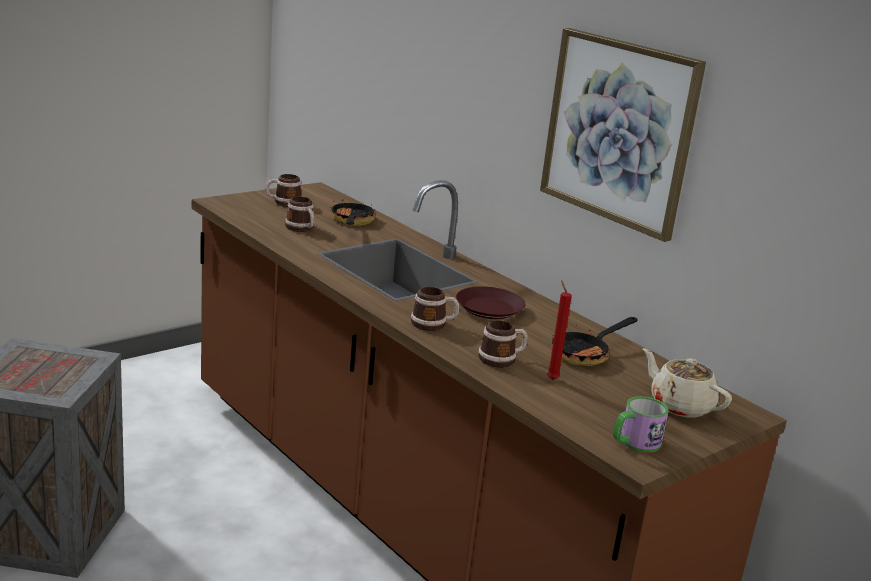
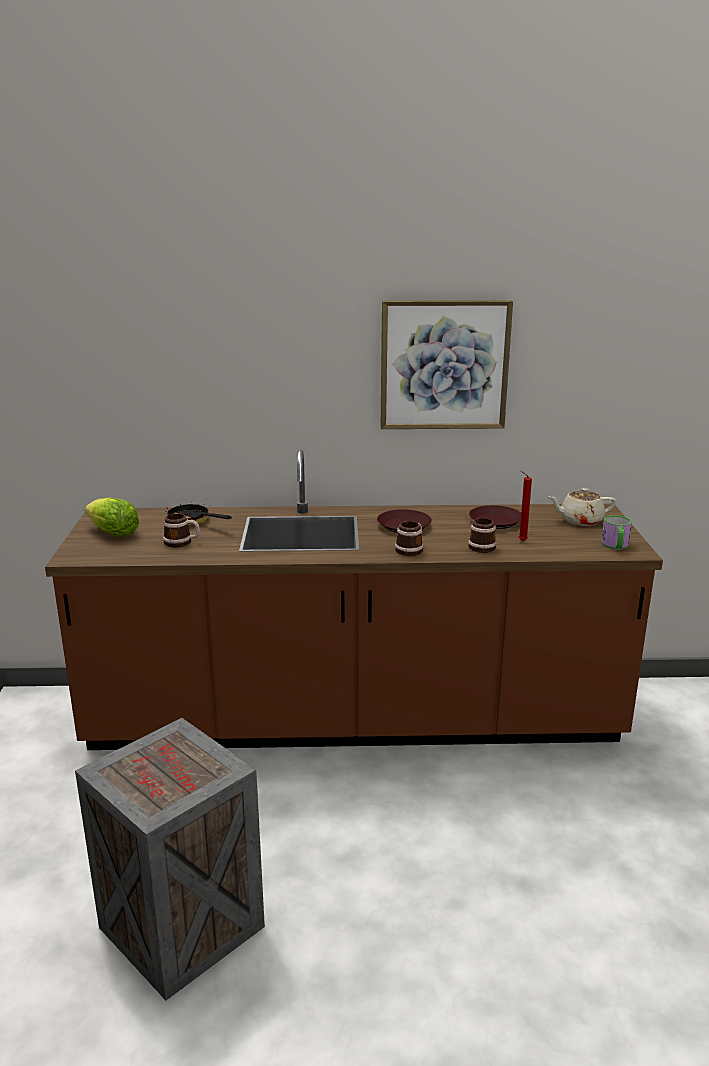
camera: 50 degrees left, 0 degrees up
mug [266,174,302,207] -> lettuce [85,498,139,537]
frying pan [551,317,638,366] -> brown plate [469,505,521,529]

